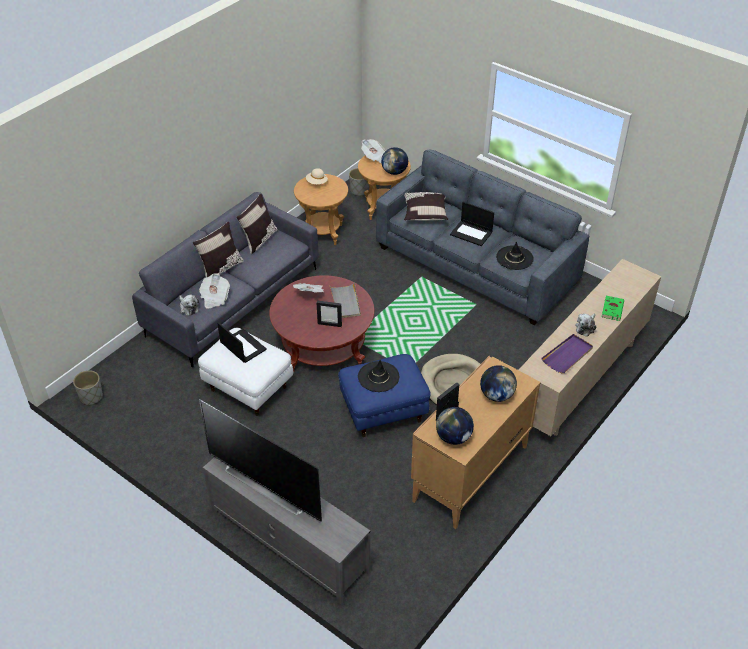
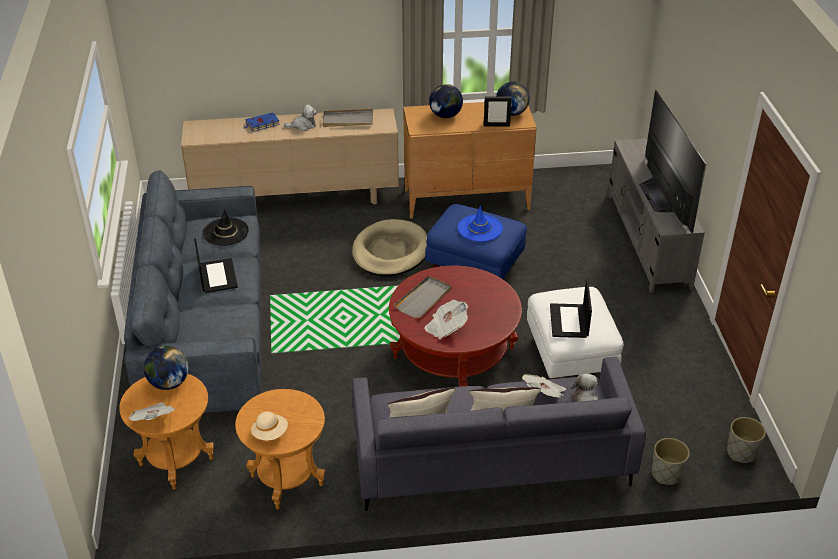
camera: 135 degrees left, 5 degrees down
picture frame [317,301,342,327] -> none
grey planter [349,168,369,196] -> grey planter moved to [652,438,690,485]
black hat [358,360,399,392] -> blue hat [458,205,503,242]
pillow [404,192,448,221] -> none
purple tray [541,334,593,374] -> grey tray [323,109,373,127]
green book [602,296,624,321] -> blue book [244,112,280,132]

